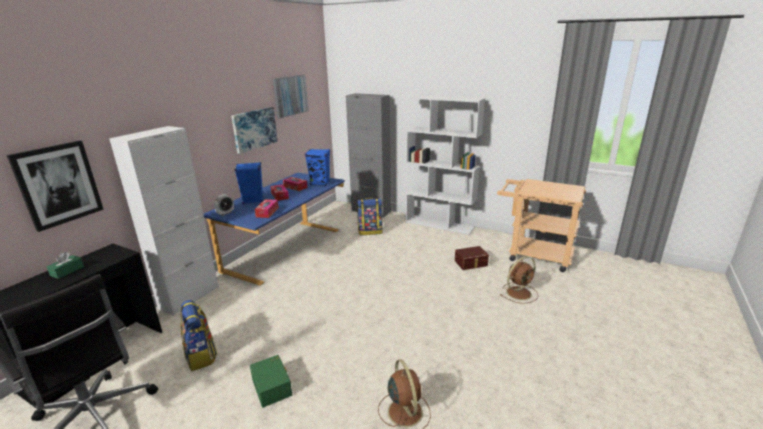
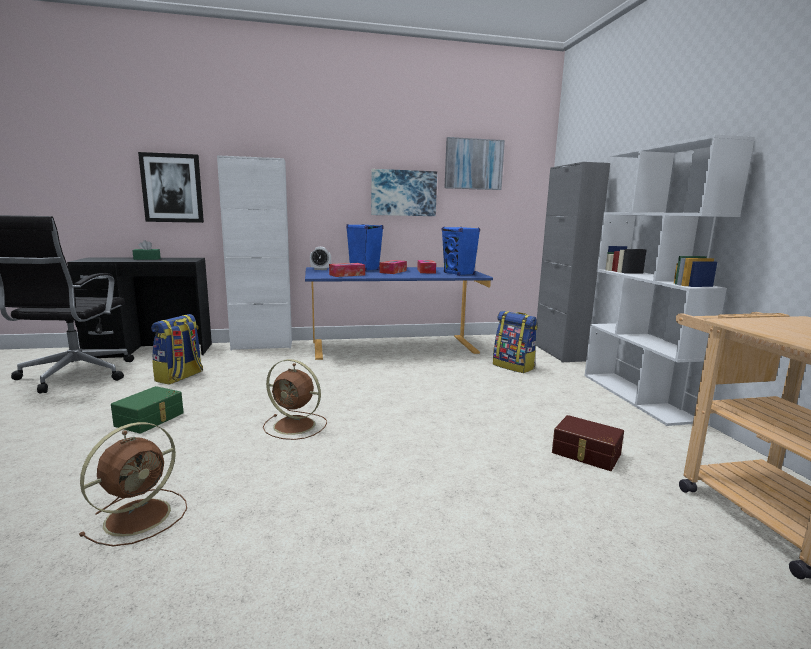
camera: 50 degrees right, 10 degrees down
brown fan [500,256,538,304] -> brown fan moved to [263,359,327,440]

